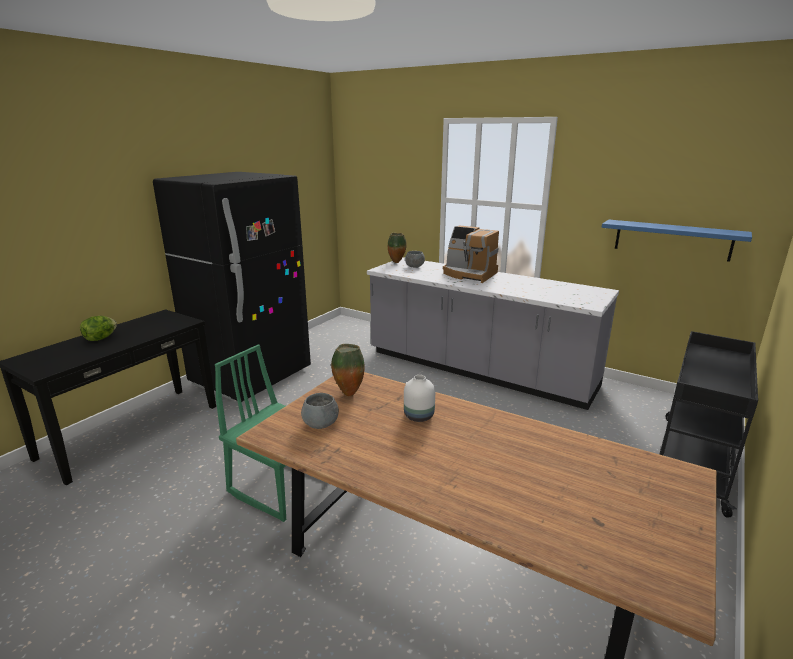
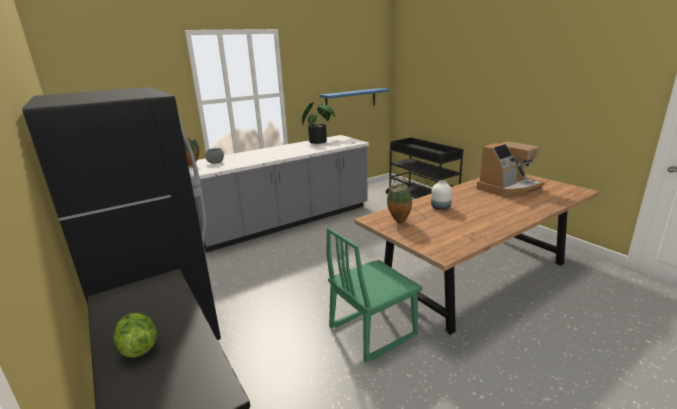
camera: 65 degrees left, 0 degrees up
grey bowl [301,393,339,429] -> none
coffee machine [443,225,499,283] -> coffee machine moved to [477,141,545,197]
none -> potted plant [302,102,335,144]

